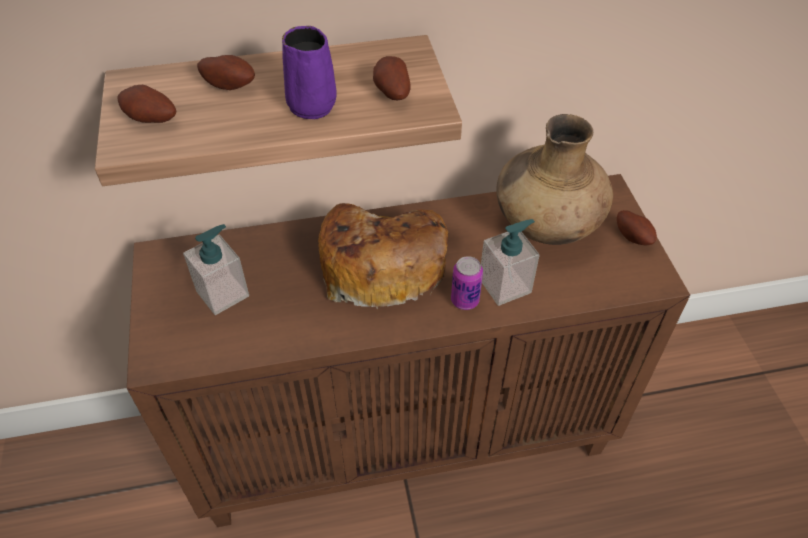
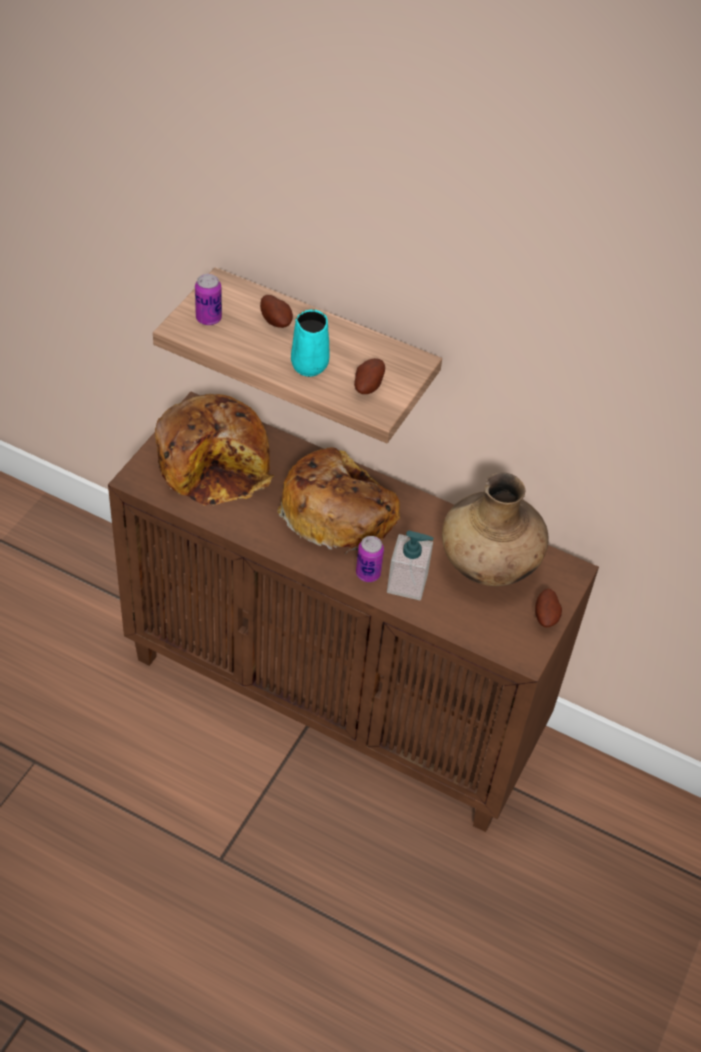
camera: 35 degrees right, 0 degrees up
potato [118,85,176,123] -> can [195,274,222,325]
soap dispenser [183,224,249,315] -> bread [155,394,274,506]
purple mug [282,26,336,119] -> turquoise mug [291,309,330,377]

